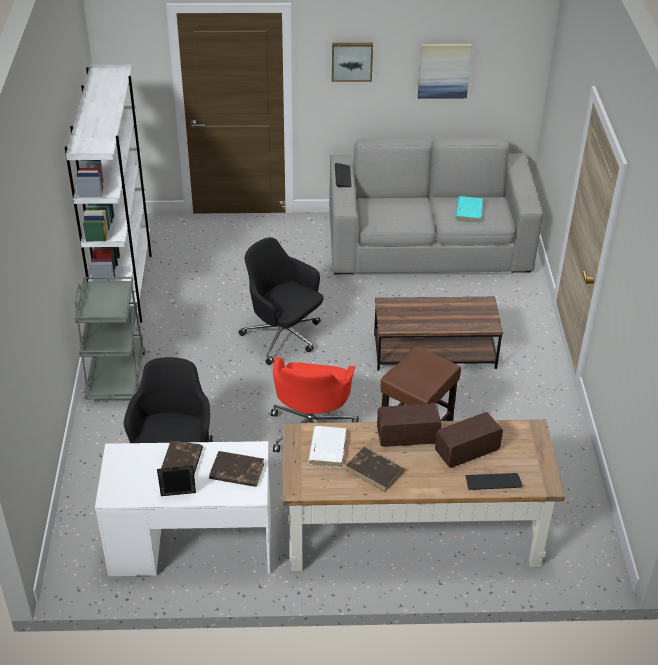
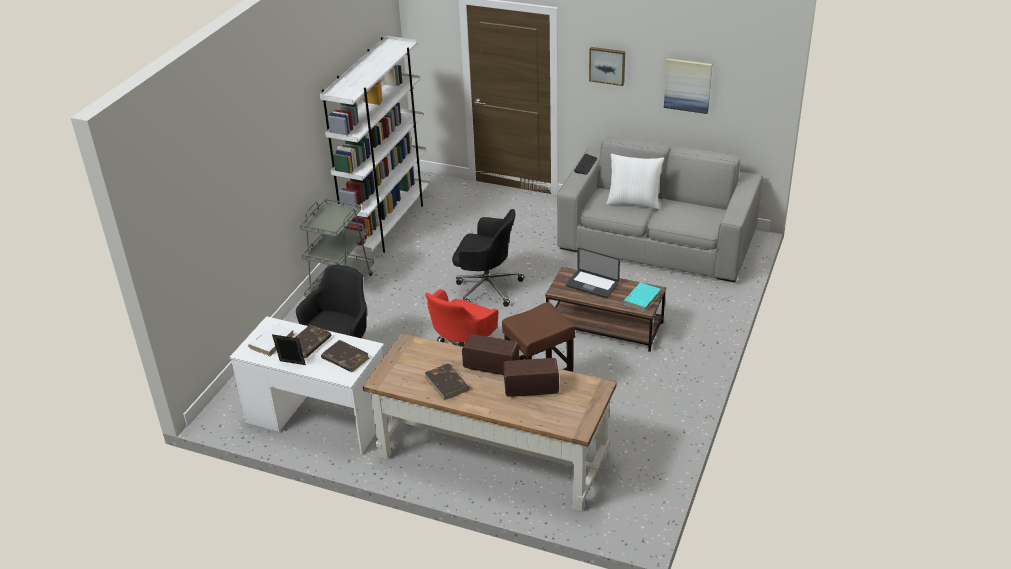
camera: 25 degrees right, 5 degrees down
black office chair [239,237,324,365] -> black office chair turned 135 degrees clockwise [452,209,524,307]
white book [308,426,346,468] -> white book moved to [248,323,294,356]
turquoise book [456,196,483,223] -> turquoise book moved to [623,282,661,312]
keyboard [466,473,522,490] -> none
none -> laptop [566,248,620,298]
none -> white pillow [606,154,664,210]

